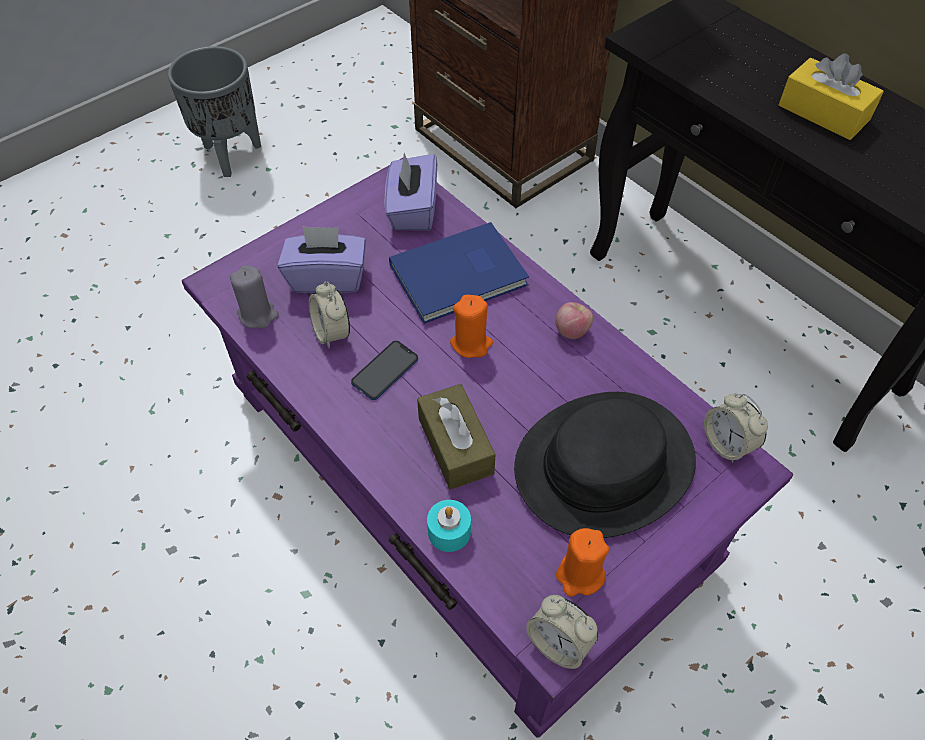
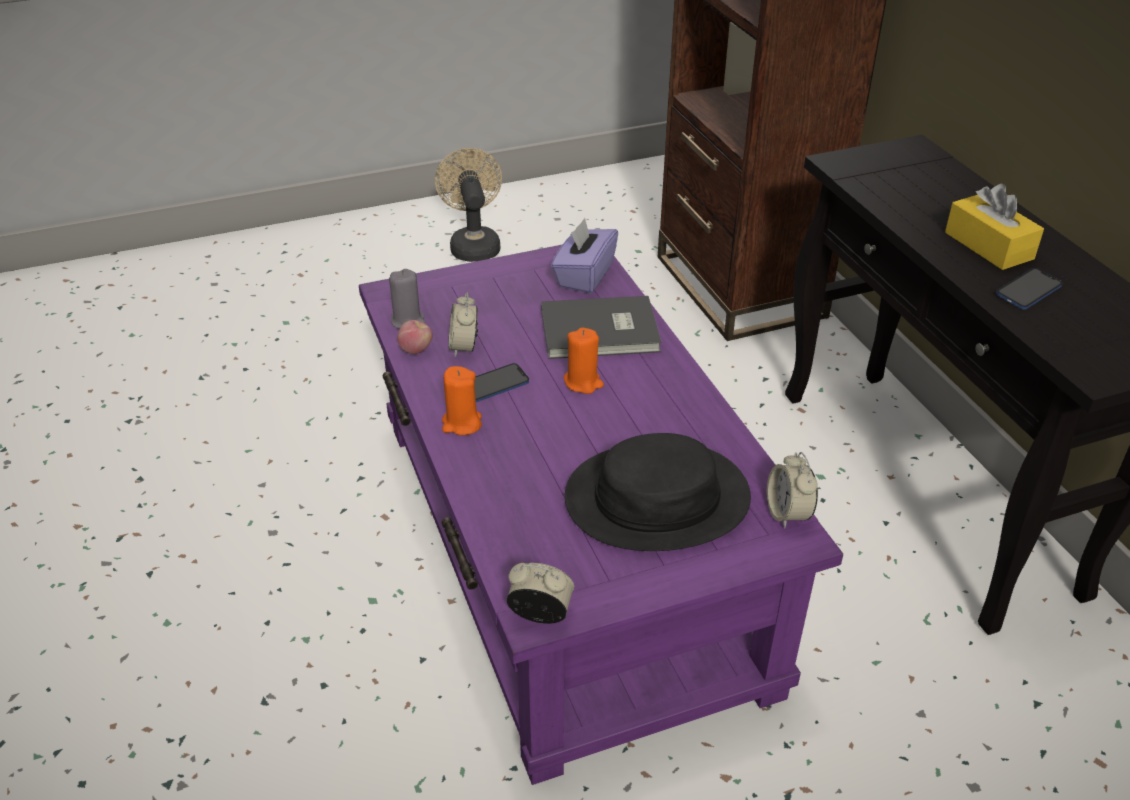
camera: 20 degrees right, 15 degrees down
grey planter [168,46,261,177] -> beige fan [435,148,502,262]
purple tissue box [278,226,366,293] -> none
blue book [389,222,529,324] -> grey book [541,296,662,359]
brown tissue box [417,384,496,490] -> none
turquoise candle [427,500,471,552] -> none
alarm clock [526,595,598,669] -> alarm clock turned 135 degrees clockwise [507,563,574,624]
apple [555,302,593,339] -> apple moved to [397,320,433,354]
orange candle [556,528,609,597] -> orange candle moved to [442,366,482,435]
none -> phone [996,268,1062,309]

